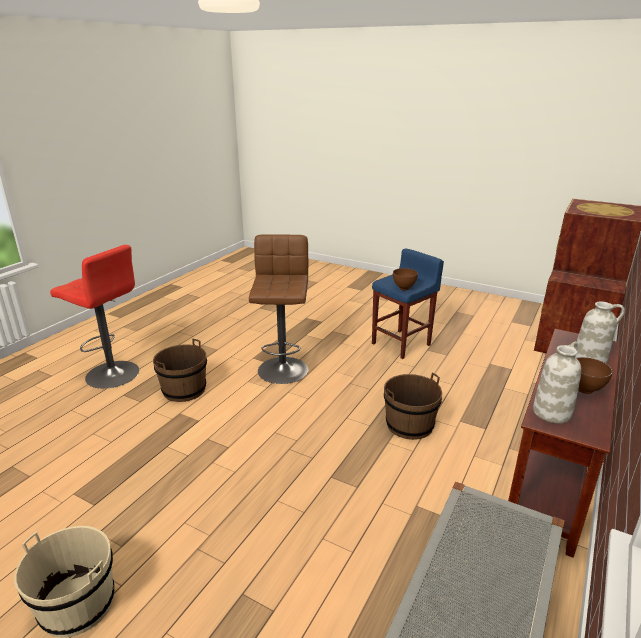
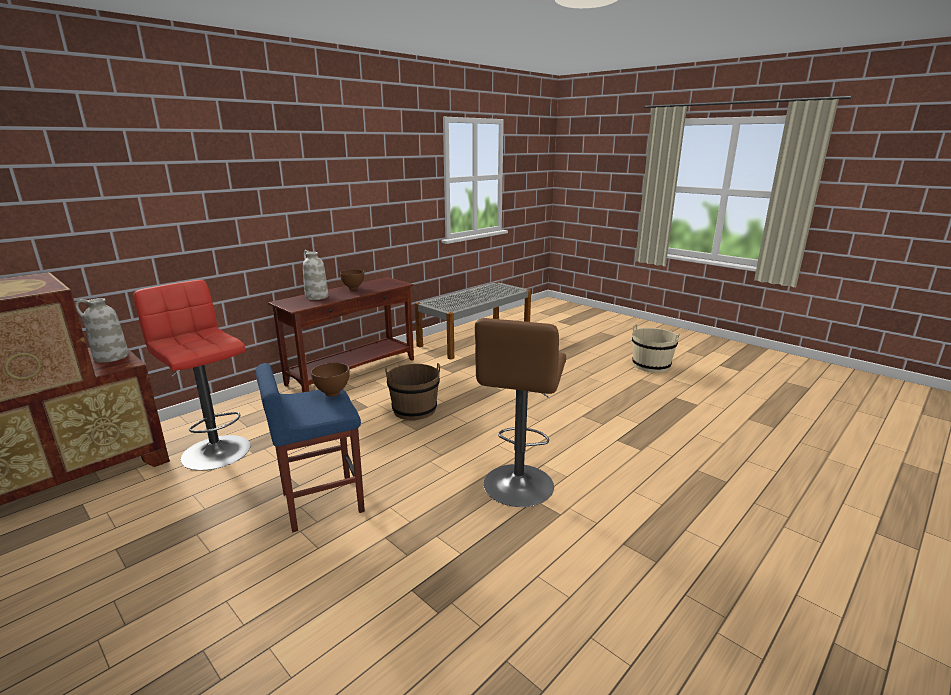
camera: 165 degrees left, 5 degrees down
red stool [50,245,139,389] -> red stool moved to [133,280,251,470]
brown bucket [153,339,207,402] -> none
white vase [533,342,582,423] -> white vase moved to [75,298,129,363]

